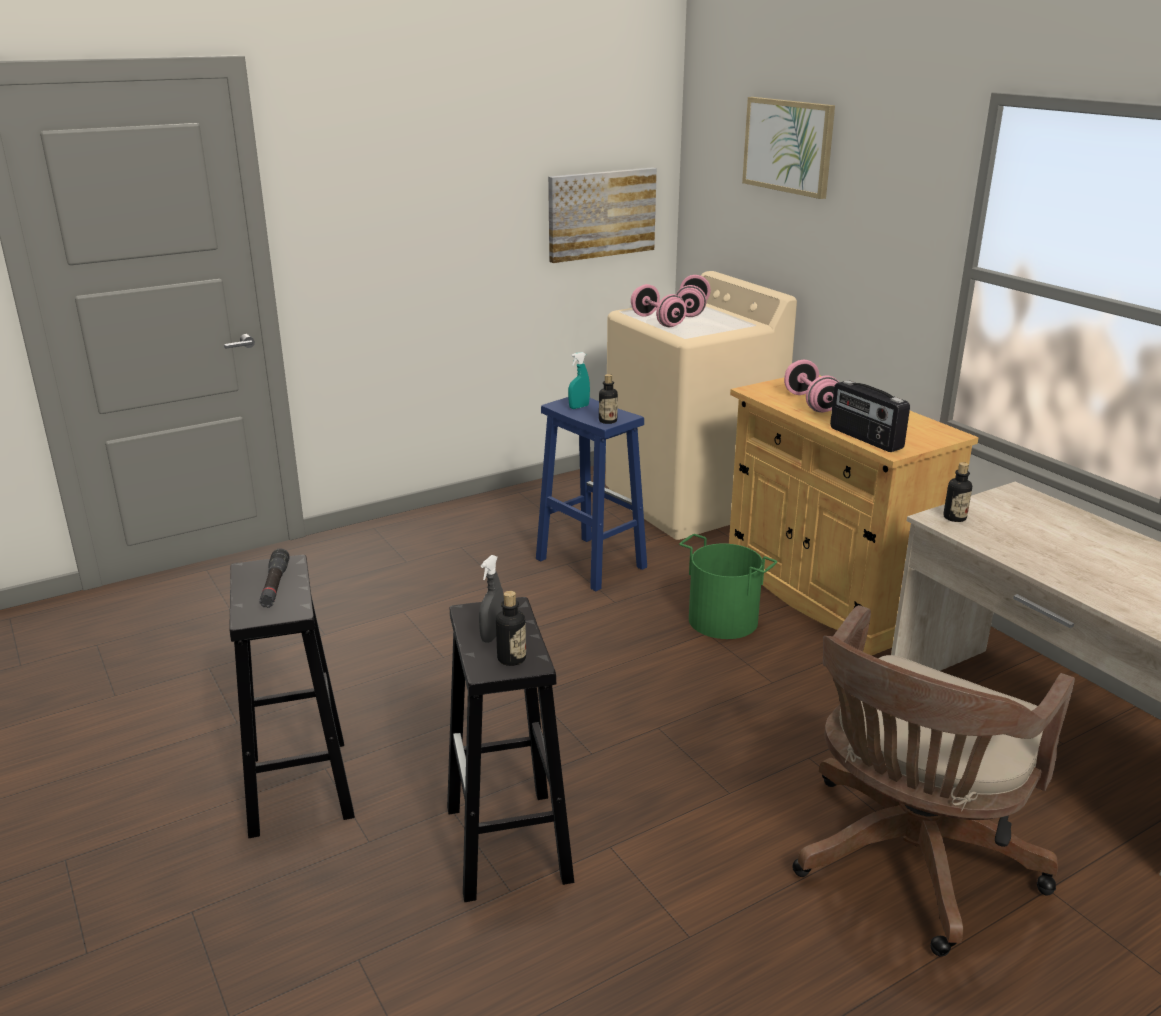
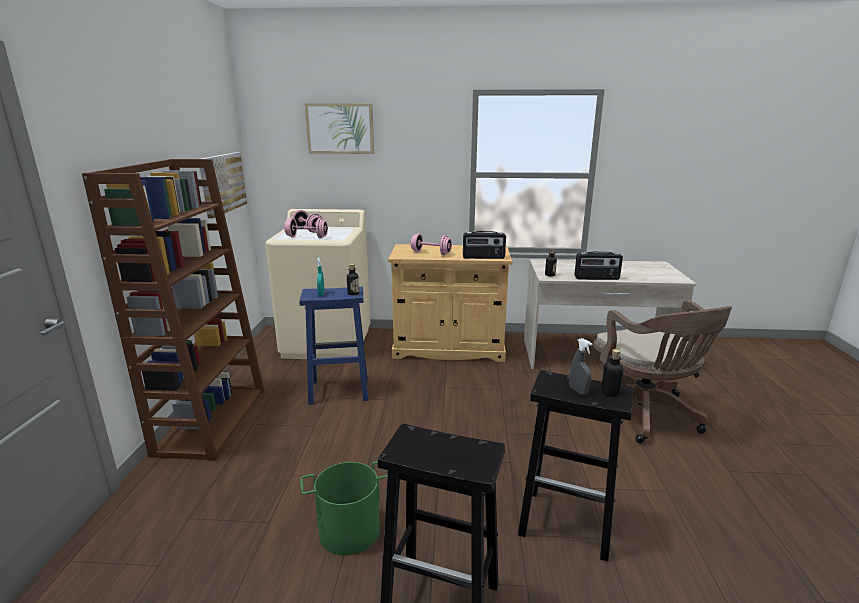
camera: 55 degrees left, 5 degrees down
black flashlight [259,548,289,608] -> none
green bucket [679,534,777,639] -> green bucket moved to [300,461,388,556]
none -> brown bookcase [82,159,265,460]
none -> radio [574,251,623,280]

